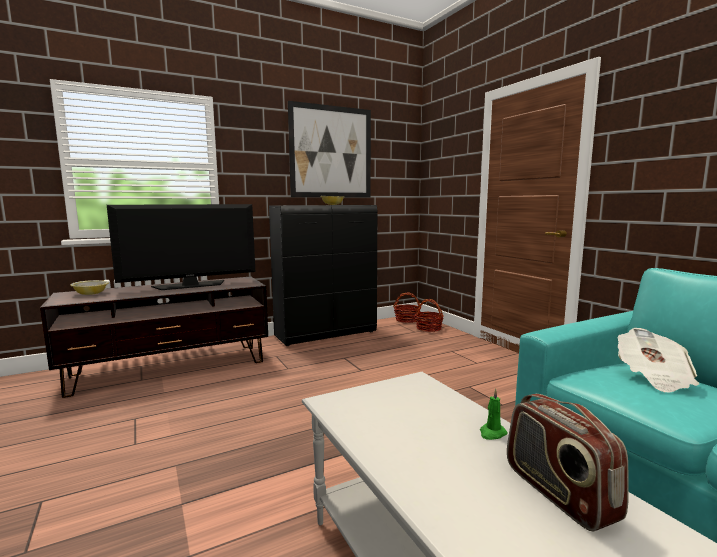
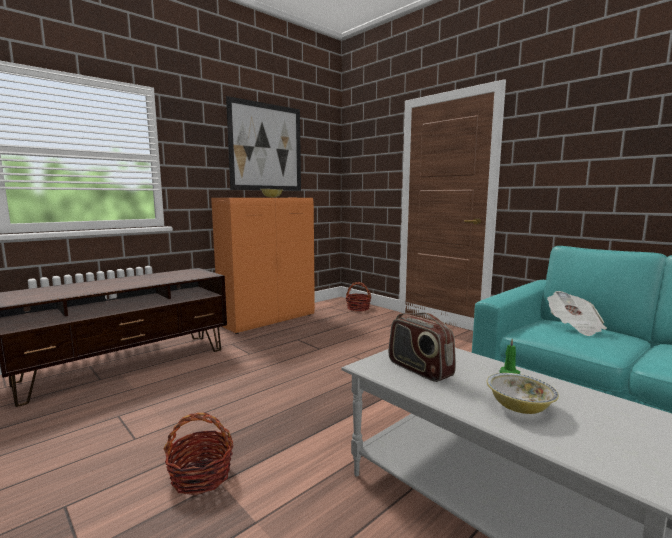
camera: 15 degrees left, 0 degrees up
bowl [70,280,109,295] -> bowl moved to [487,373,559,414]
television [107,204,255,290] -> none
black cabinet [269,205,377,346] -> orange cabinet [211,198,315,334]
basket [393,292,421,323] -> basket moved to [163,413,234,495]
radio [507,394,628,531] -> radio moved to [389,312,456,382]

